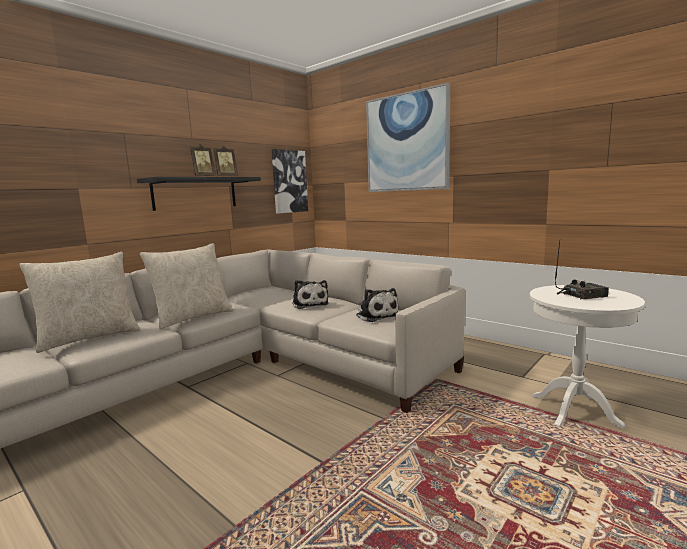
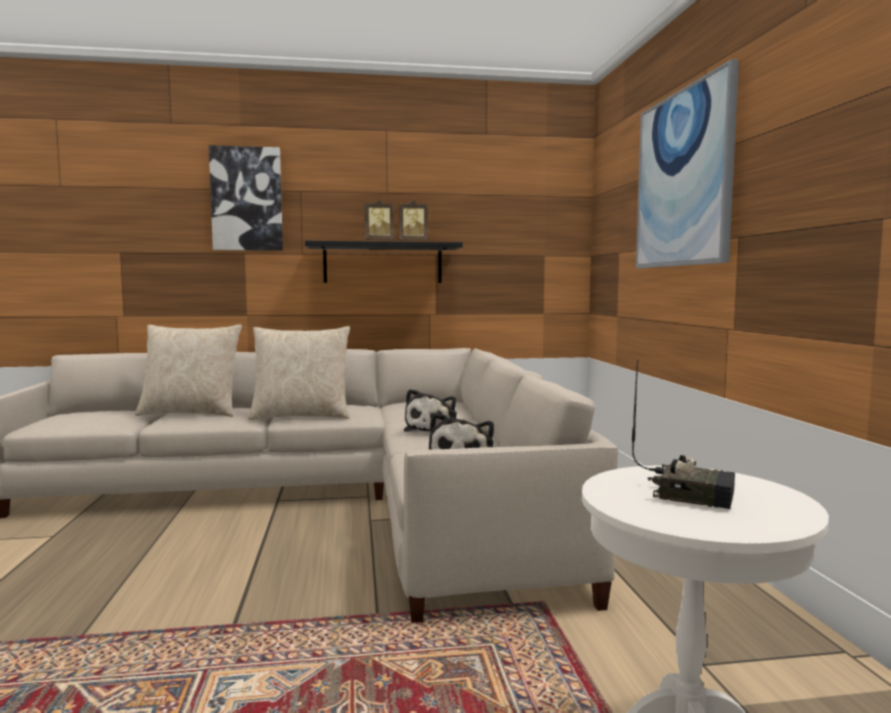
camera: 40 degrees right, 5 degrees down
picture [271,149,308,214] -> picture moved to [209,145,283,251]

